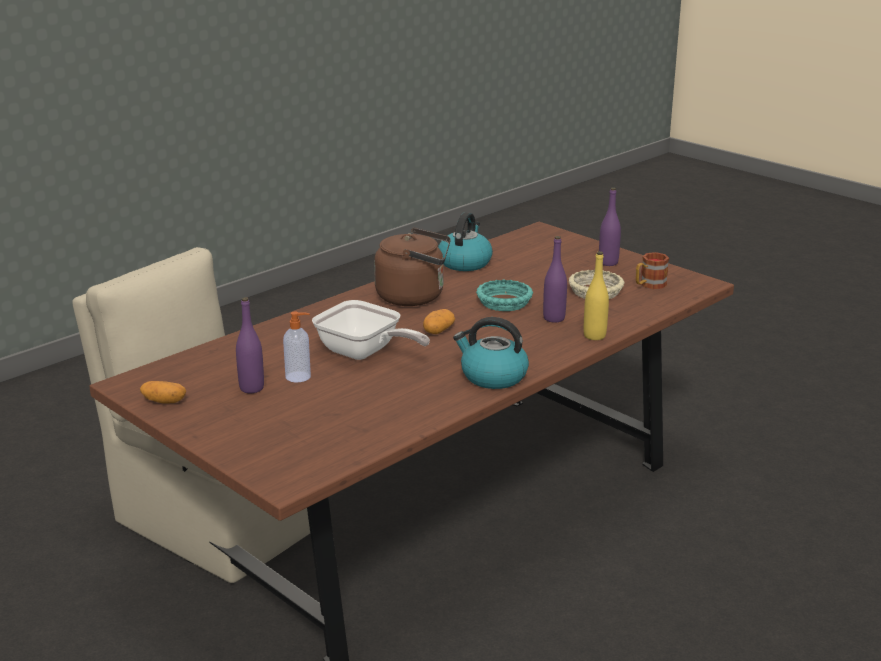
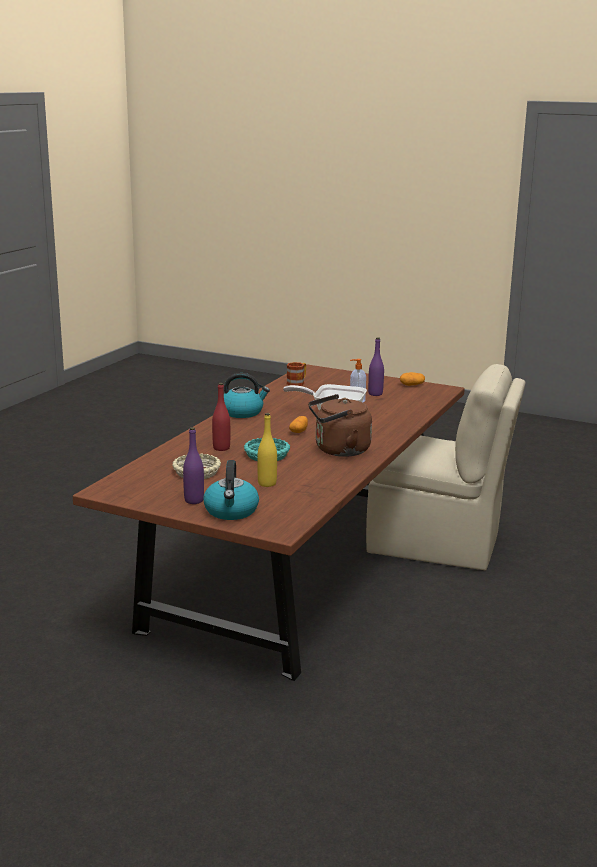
camera: 160 degrees right, 5 degrees down
kettle [438,212,493,271] -> kettle moved to [203,460,259,520]
purple bottle [543,236,567,323] -> red bottle [212,383,230,451]
yellow bottle [584,251,609,340] -> yellow bottle moved to [257,413,277,487]
mug [636,252,669,289] -> mug moved to [287,362,306,386]

